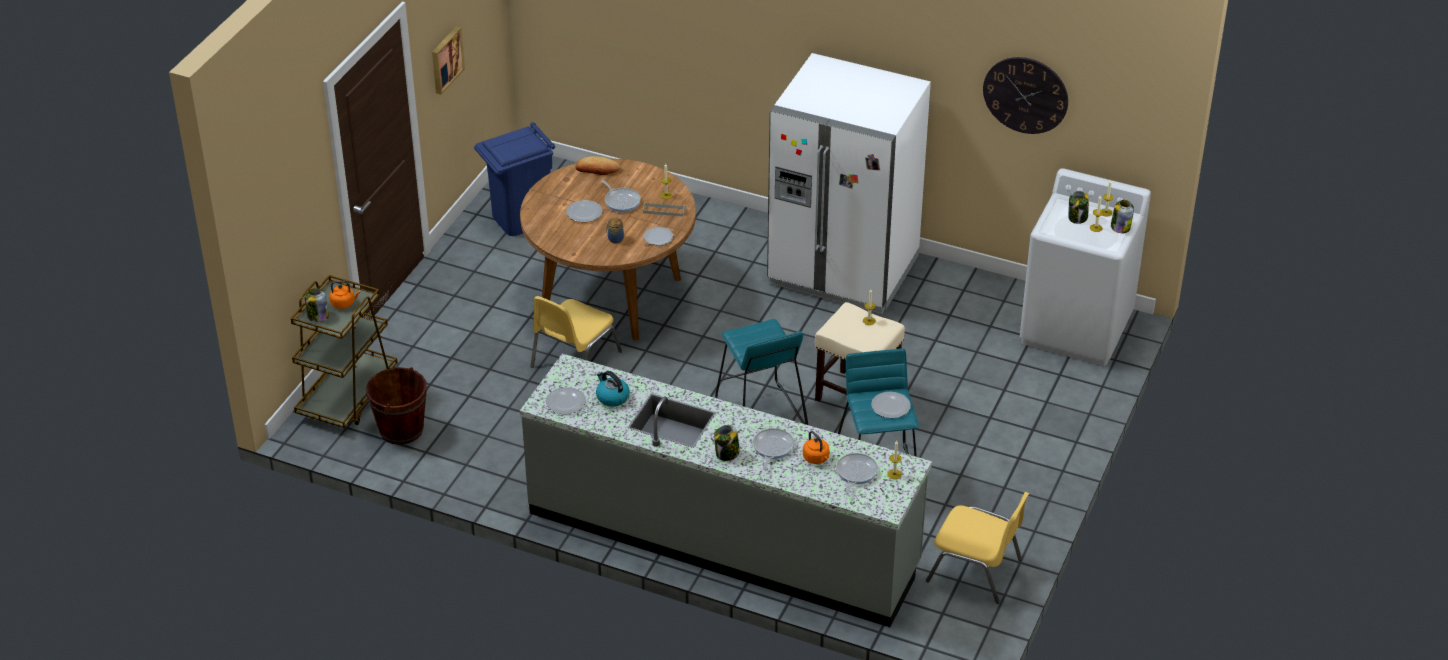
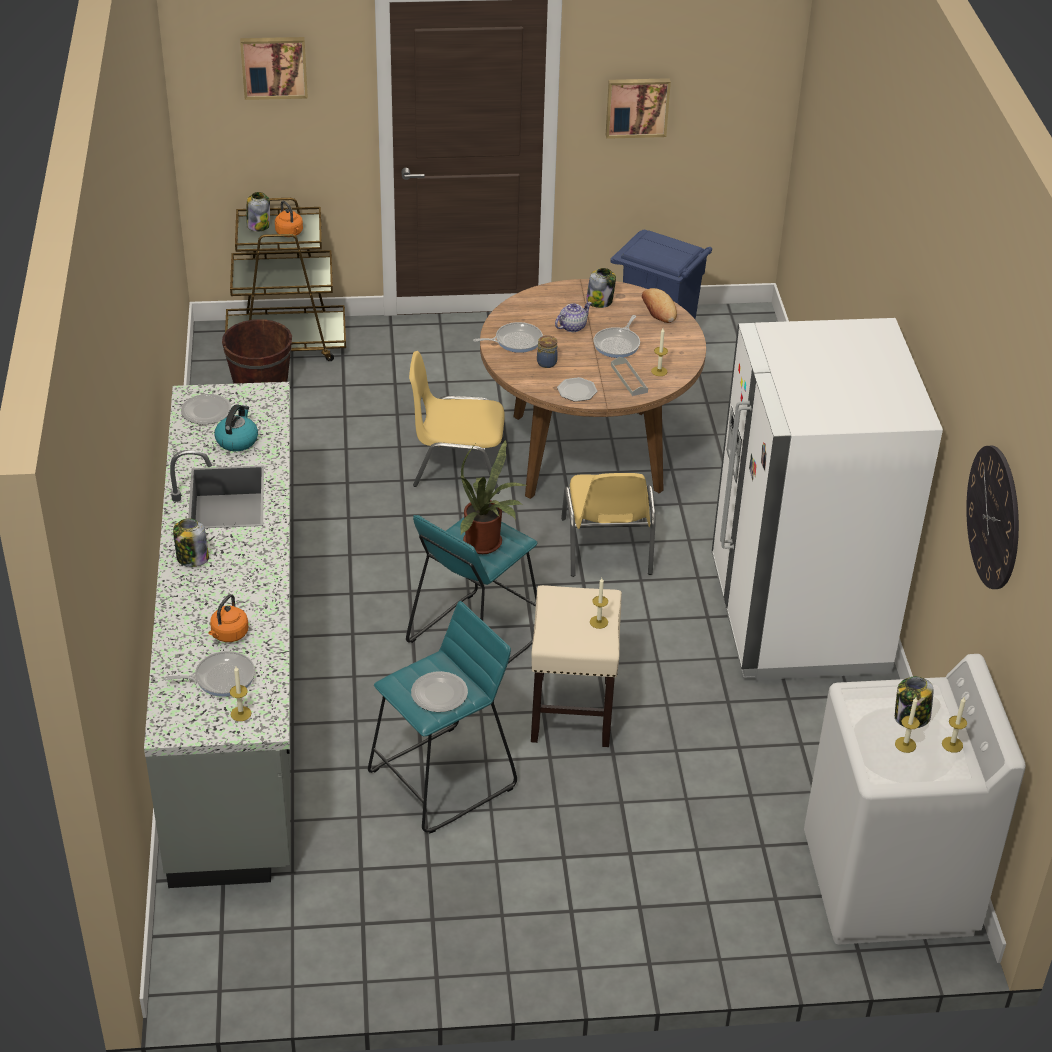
camera: 60 degrees right, 0 degrees up
plate [566,200,602,222] -> teapot [555,302,592,332]
frying pan [753,428,794,470] -> frying pan moved to [473,322,543,353]
yellow chair [926,492,1029,604] -> yellow chair moved to [561,473,656,577]
jar [1111,200,1134,233] -> jar moved to [586,268,616,308]
none -> picture [240,37,308,100]
none -> potted plant [460,439,528,554]

